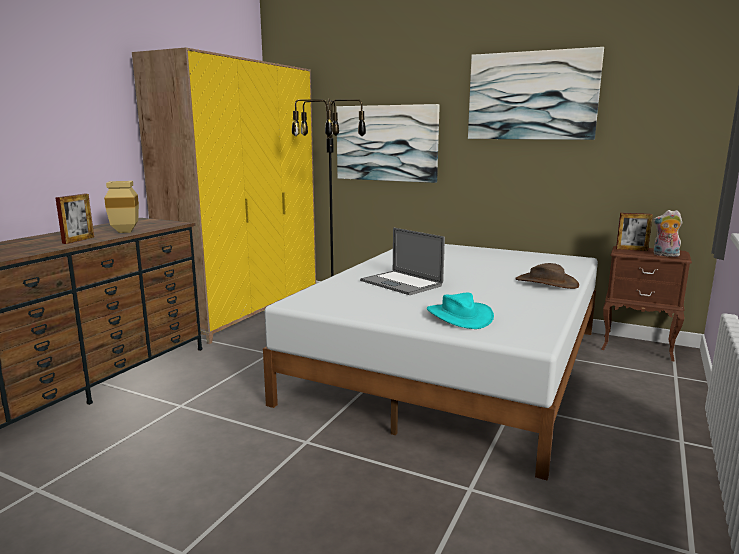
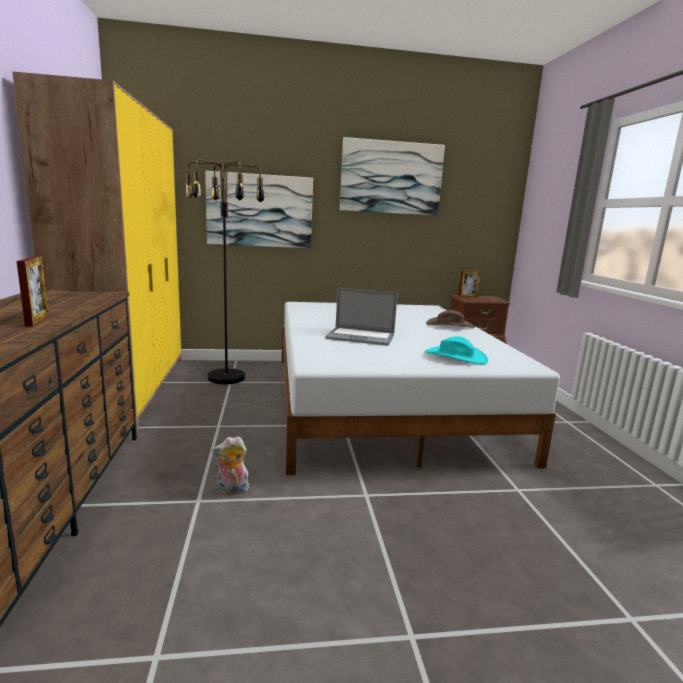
camera: 35 degrees left, 0 degrees up
beige vase [104,181,139,233] -> none
plush toy [653,210,683,257] -> plush toy moved to [212,436,249,494]

